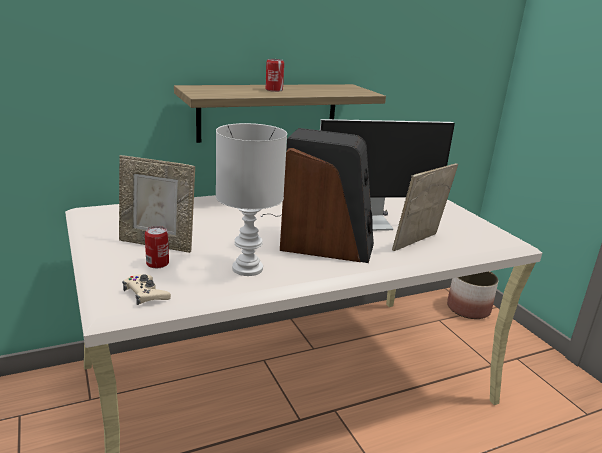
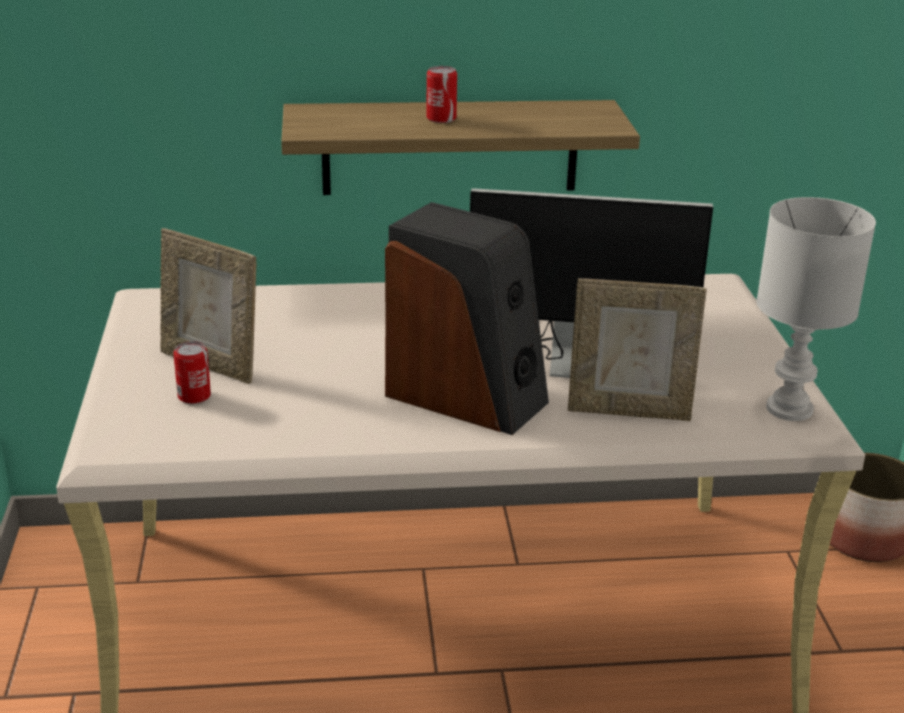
camera: 20 degrees right, 5 degrees up
beige game controller [122,274,171,305] -> none
white table lamp [216,123,287,276] -> white table lamp moved to [756,197,876,421]
picture frame [392,163,458,251] -> picture frame turned 150 degrees counterclockwise [568,278,707,421]

